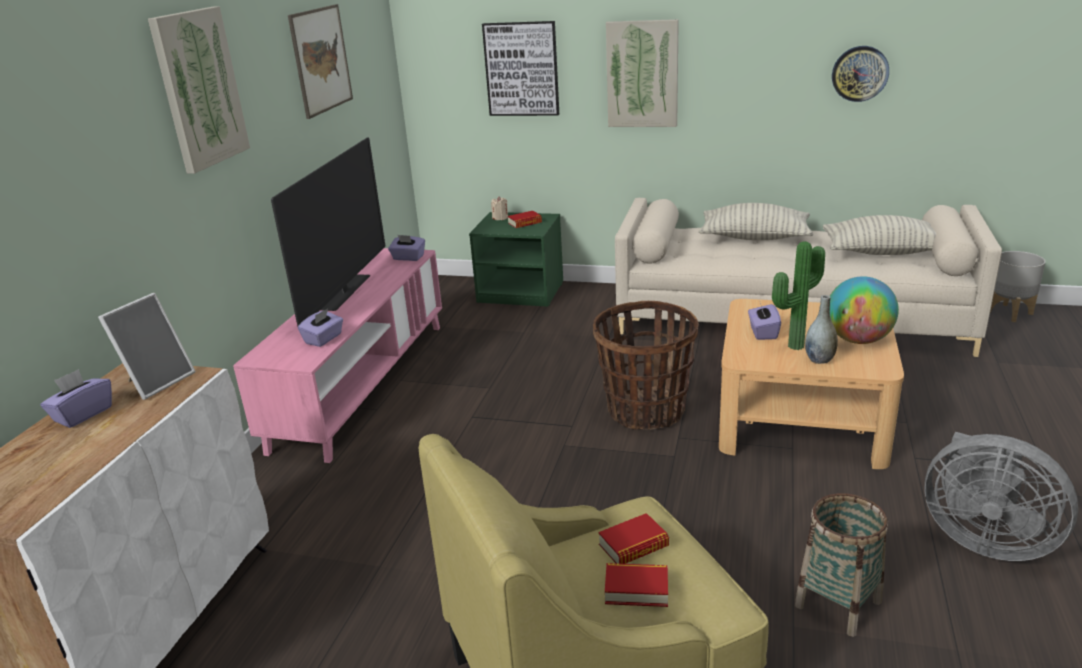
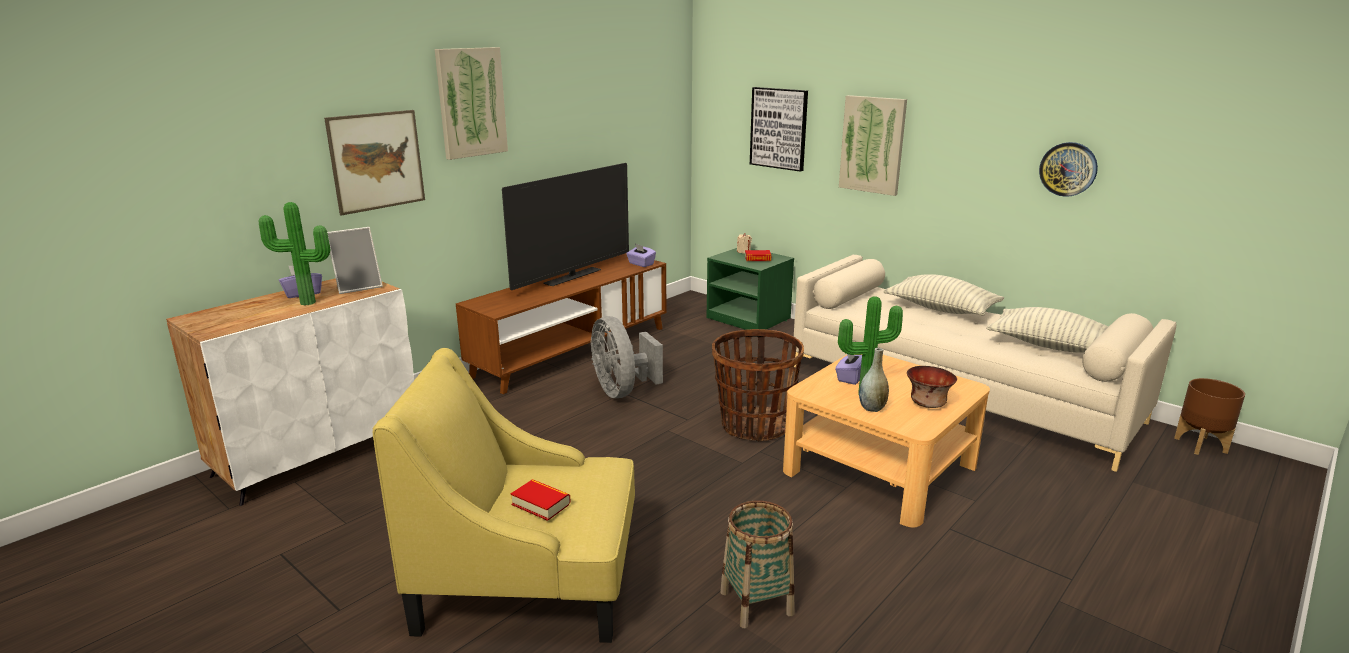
camera: 25 degrees right, 5 degrees down
pink tv stand [233,248,442,463] -> brown tv stand [456,253,666,394]
picture [288,4,353,119] -> picture moved to [324,110,425,216]
purple tissue box [298,309,343,347] -> none
book [598,513,669,564] -> none
globe [830,276,899,344] -> bowl [907,366,957,408]
grey fan [924,432,1078,561] -> grey fan moved to [591,316,663,398]
grey planter [990,251,1046,322] -> brown planter [1174,378,1245,455]
none -> potted plant [259,202,330,305]

